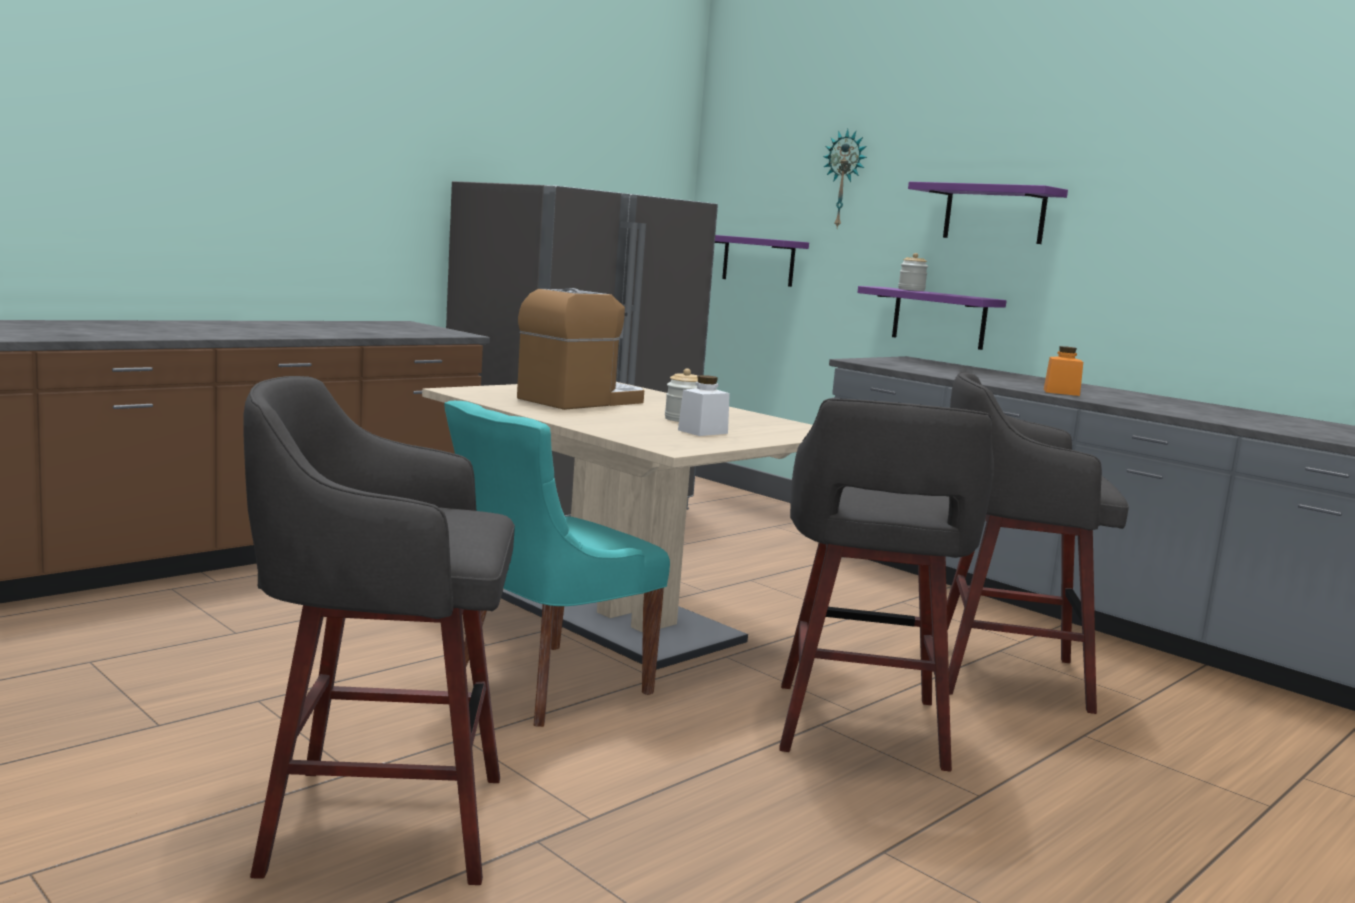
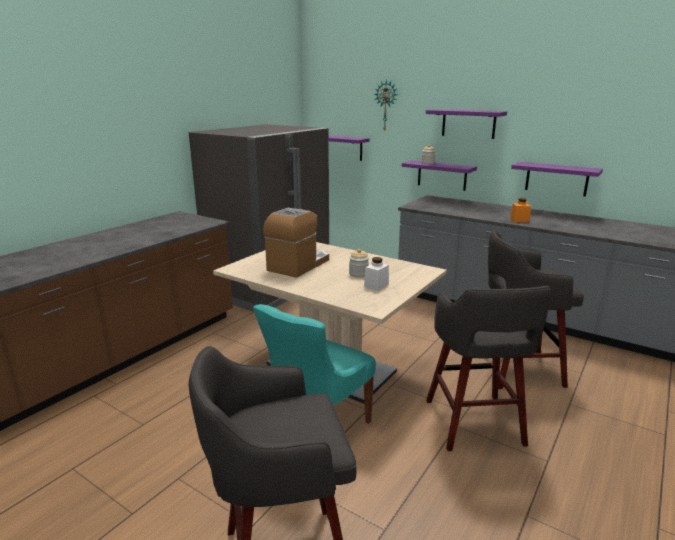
camera: 10 degrees left, 10 degrees up
none -> purple shelf [511,162,603,196]

